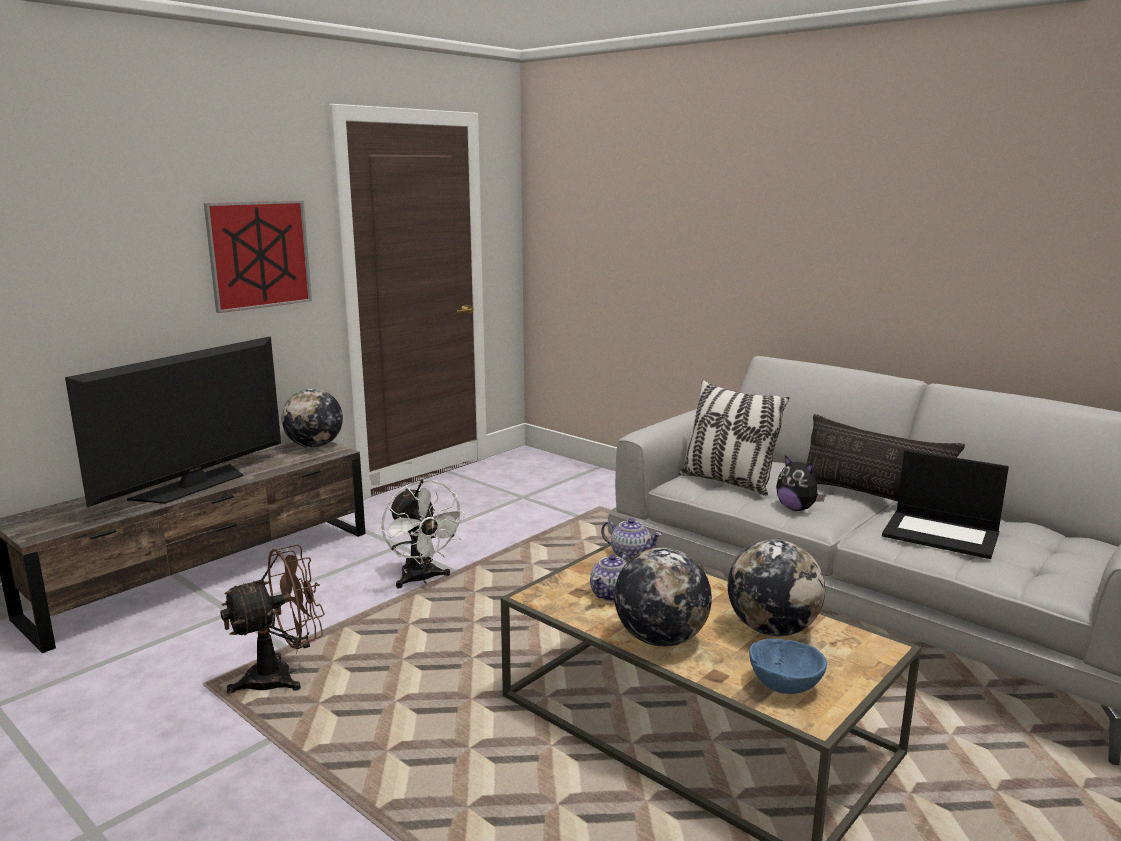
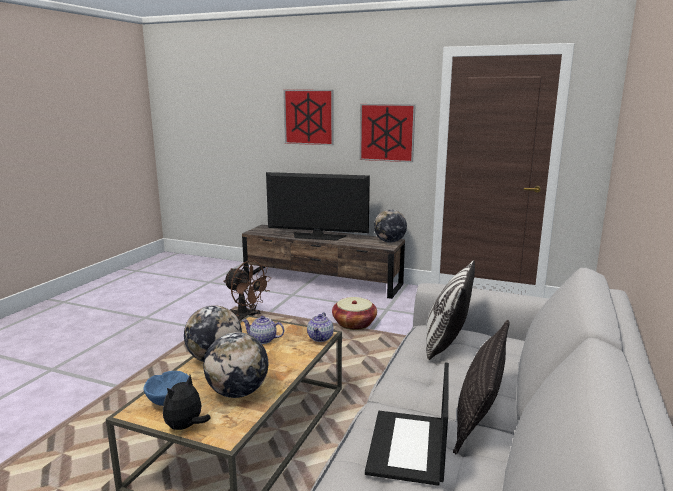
camera: 70 degrees right, 0 degrees up
white fan [382,480,467,588] -> basket [332,297,377,330]
plush toy [776,455,825,511] -> plush toy moved to [163,375,211,430]
none -> picture [283,90,334,145]

